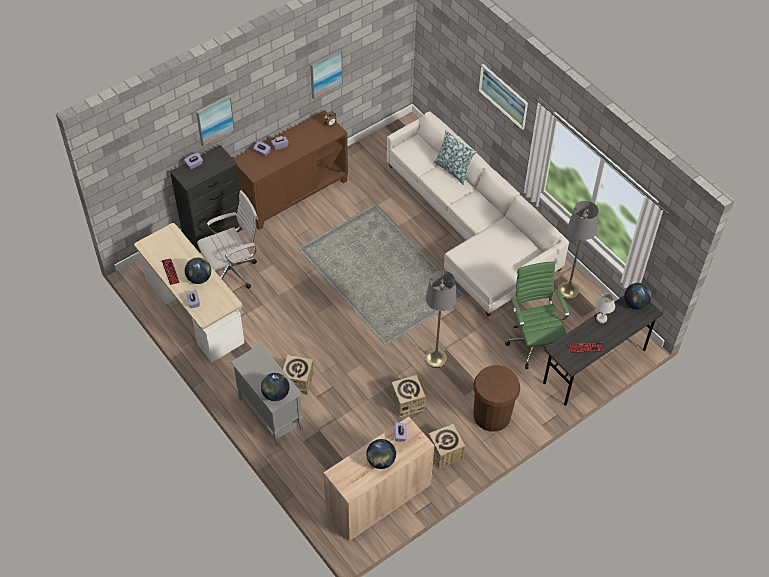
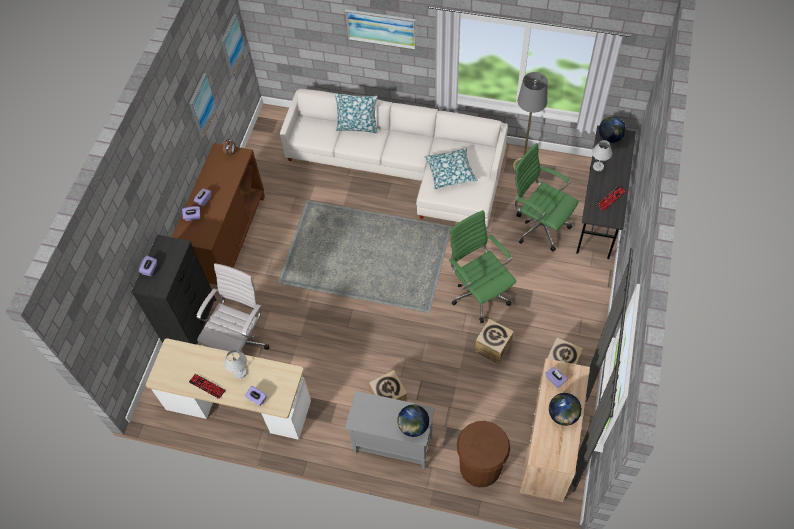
camera: 35 degrees left, 5 degrees up
globe [185,258,211,284] -> white table lamp [224,350,247,379]
picture [196,95,235,147] -> picture moved to [221,14,246,76]
grey floor lamp [425,270,456,368] -> green office chair [448,210,516,323]
brown trash can [473,365,520,432] -> brown trash can moved to [457,421,510,487]
none -> pillow [424,148,478,189]

